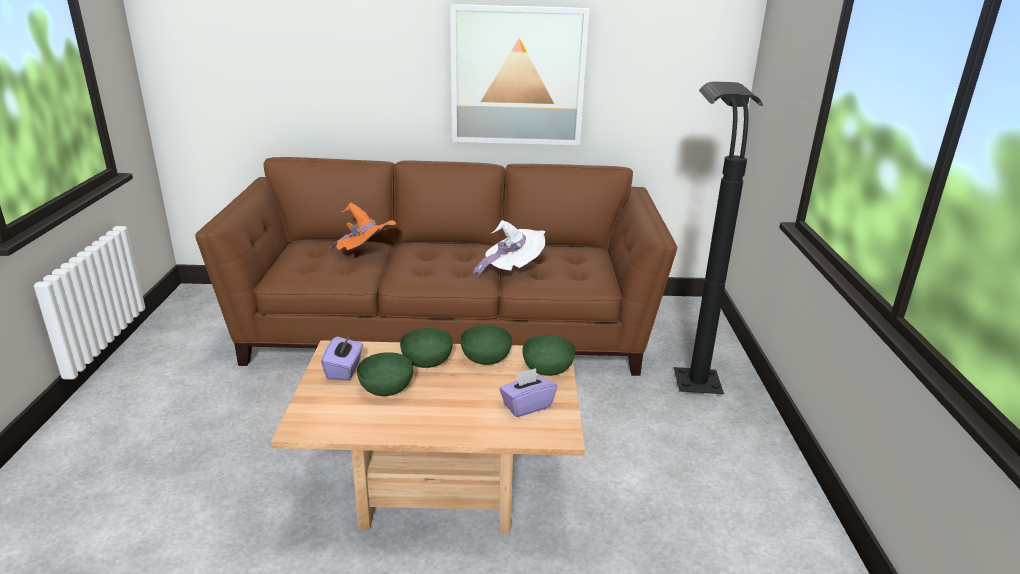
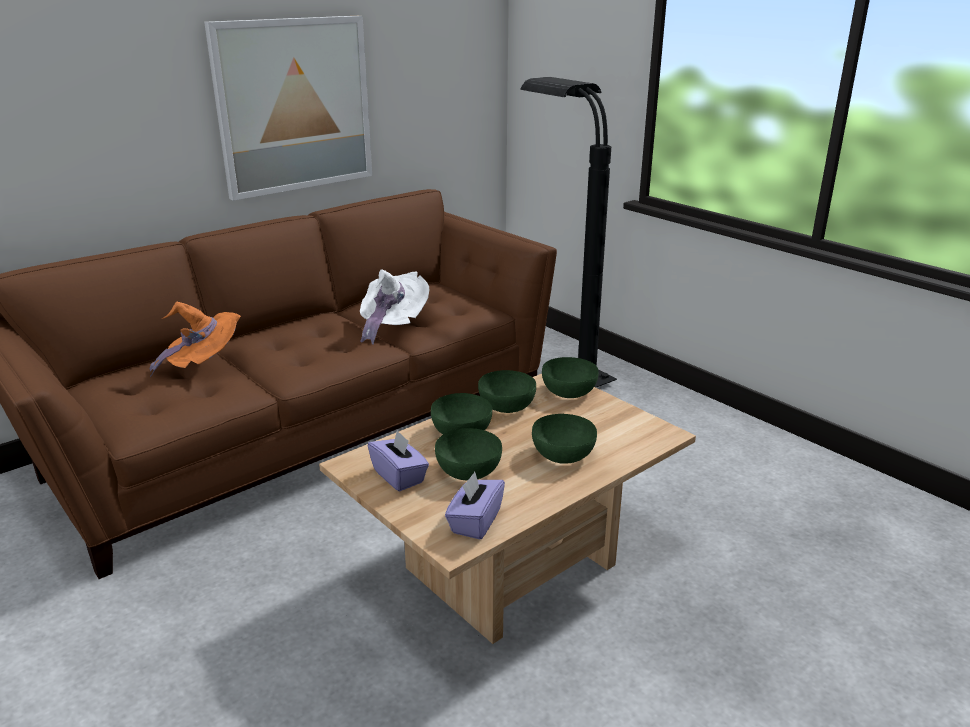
camera: 40 degrees left, 0 degrees up
purple tissue box [499,368,557,417] -> purple tissue box moved to [445,472,505,540]
none -> green bowl [532,414,597,464]

